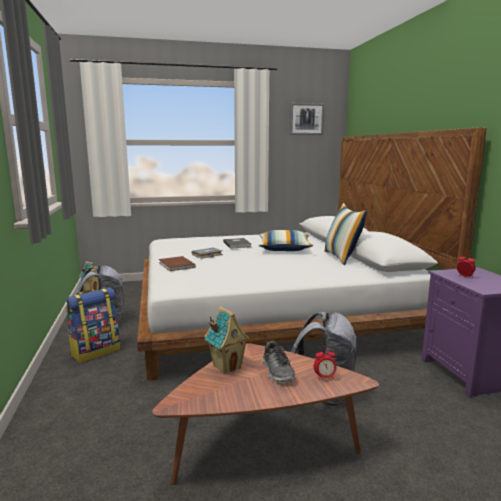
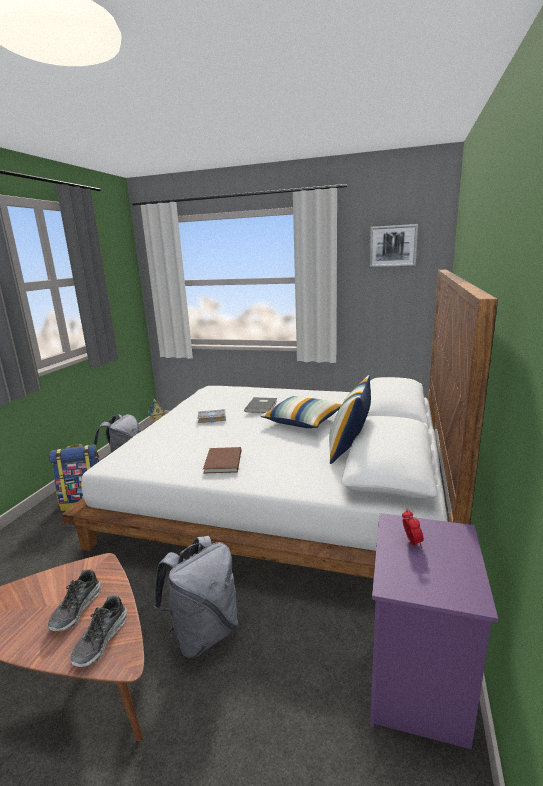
camera: 30 degrees right, 5 degrees up
brown book [159,256,196,271] -> brown book moved to [203,447,242,474]
toy house [204,306,250,374] -> none
alarm clock [314,347,336,381] -> shoe [70,595,127,667]

